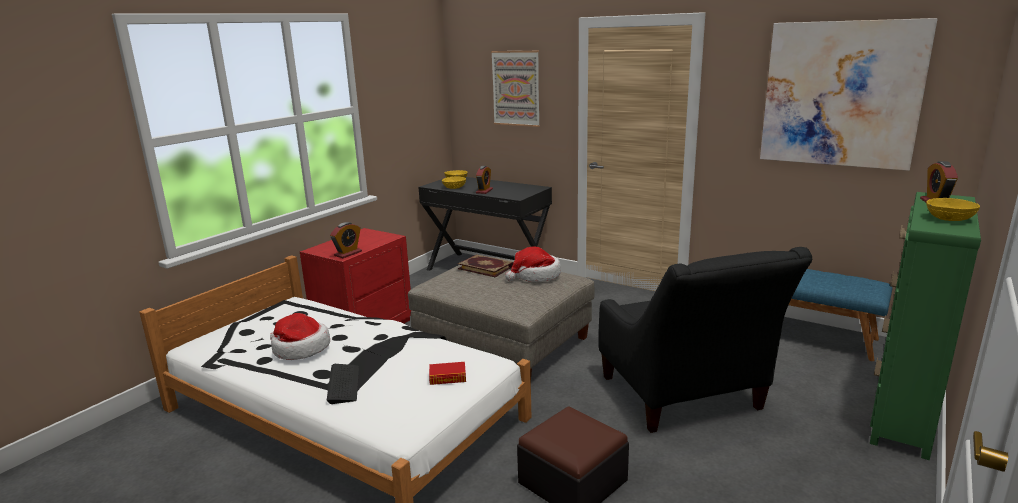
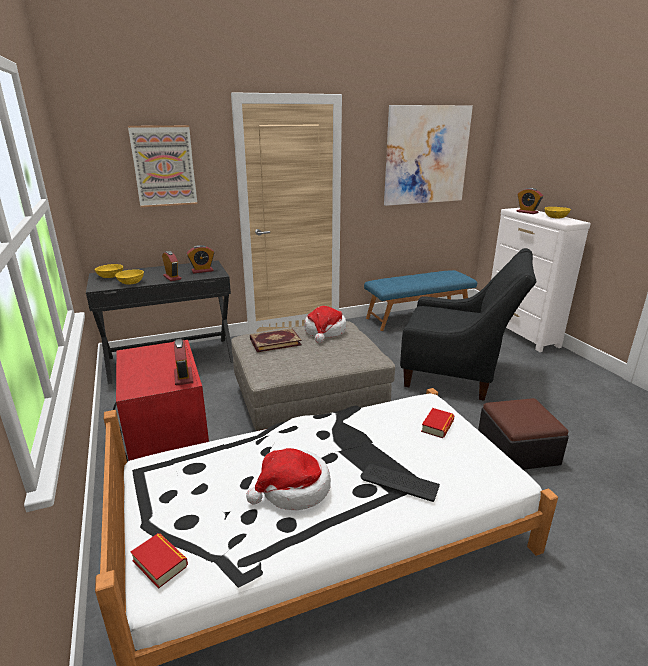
camera: 55 degrees left, 5 degrees up
green dresser [870,192,981,460] -> white dresser [491,208,590,352]
none -> book [130,533,188,589]
none -> alarm clock [187,245,214,274]

